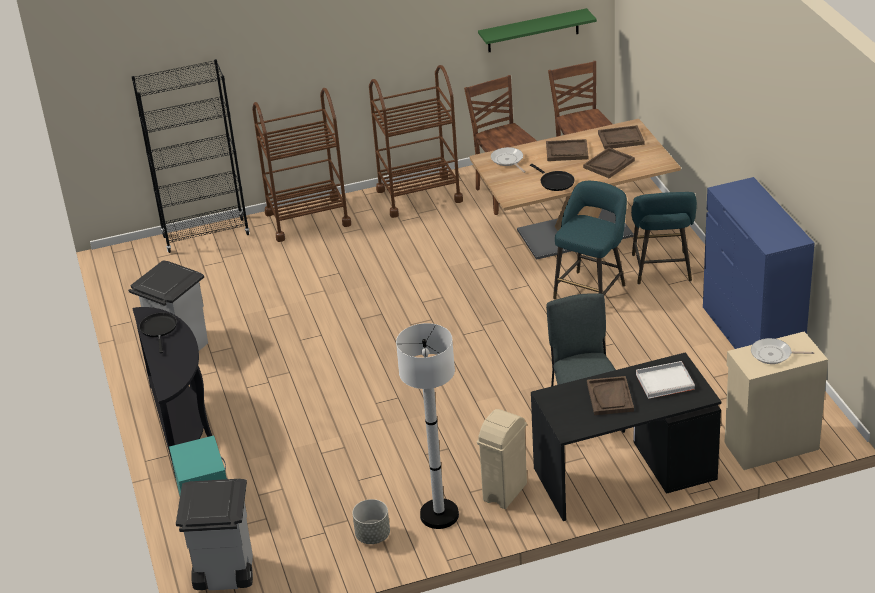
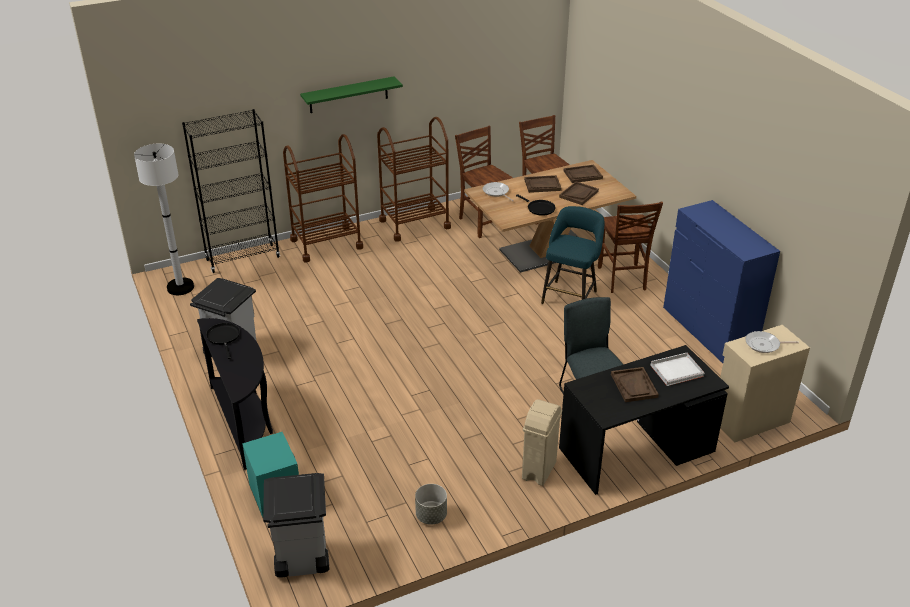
camera: 10 degrees left, 0 degrees up
white floor lamp [396,323,459,529] -> white floor lamp moved to [134,144,194,295]
green shelf [478,8,597,52] -> green shelf moved to [300,76,403,113]
turquoise stool [631,192,697,284] -> brown chair [598,201,663,293]

